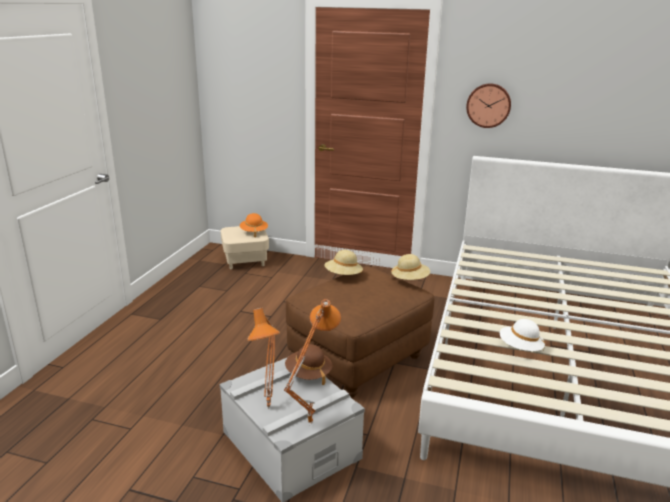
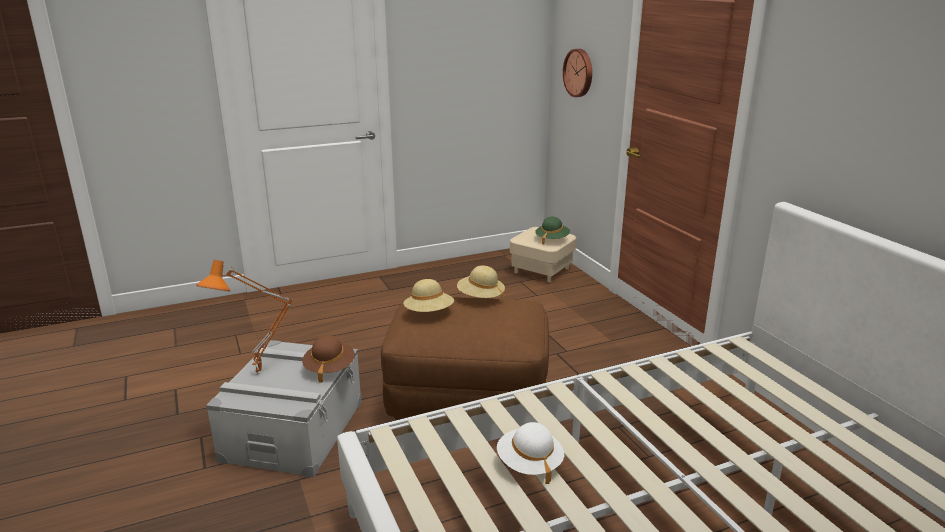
camera: 50 degrees right, 0 degrees up
orange hat [240,213,268,238] -> green hat [535,217,570,245]
orange table lamp [284,299,341,426] -> none
beige hat [391,254,430,280] -> beige hat moved to [403,279,454,312]
wall clock [466,83,511,128] -> wall clock moved to [563,49,592,97]

